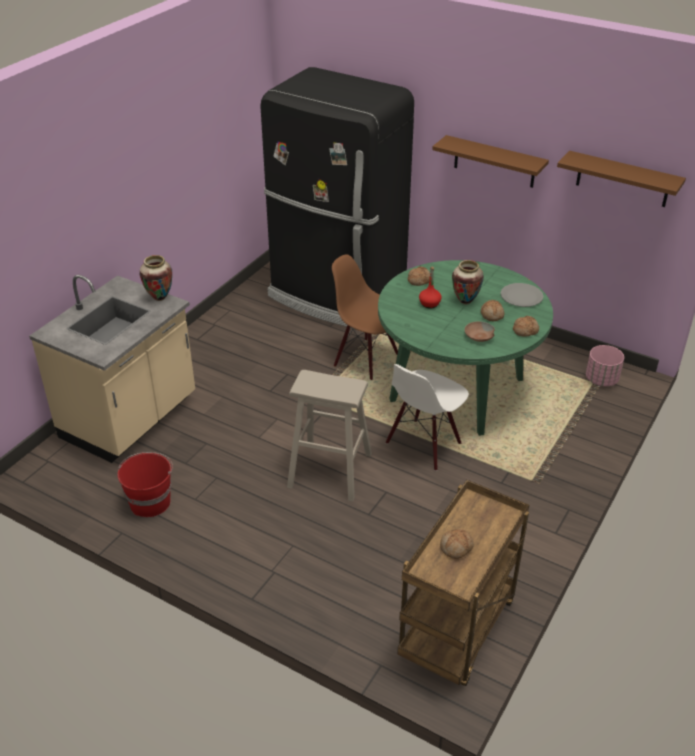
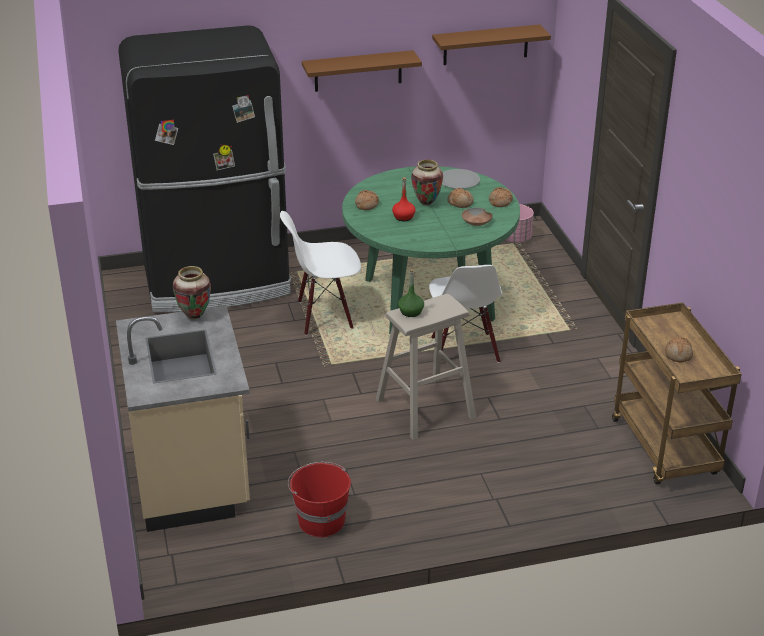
camera: 45 degrees left, 5 degrees down
brown chair [332,255,398,380] -> white chair [280,211,361,336]
none -> green bottle [398,269,424,317]

